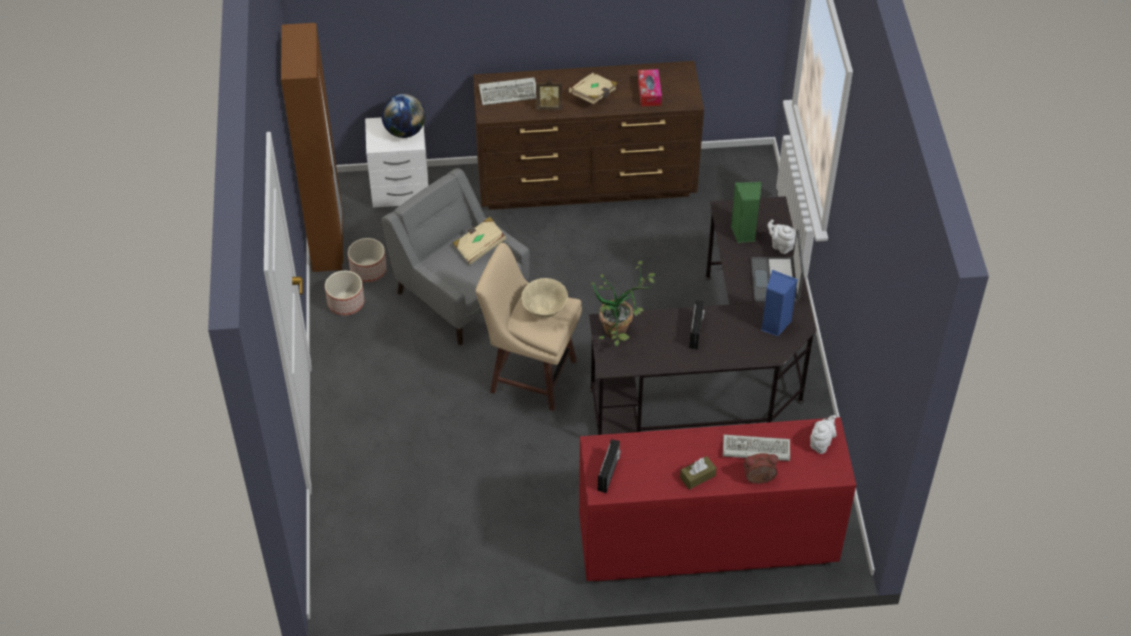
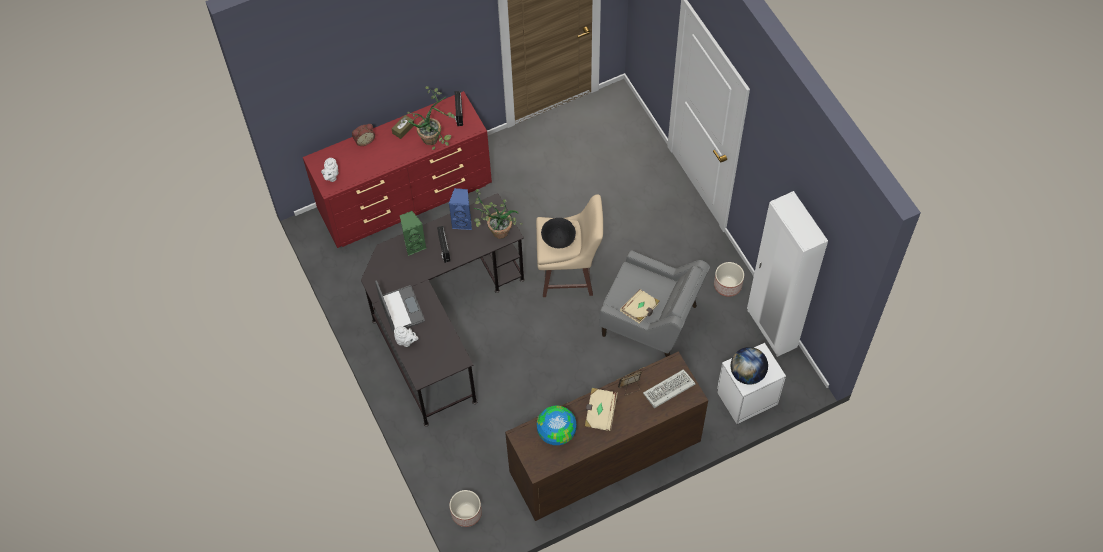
camera: 160 degrees right, 10 degrees up
brown wardrobe [281,23,343,272] -> white wardrobe [747,191,828,357]
planter [348,238,387,282] -> planter moved to [449,490,482,527]
beige bowl [521,278,568,318] -> black bowl [541,218,576,248]
tissue box [638,69,662,106] -> globe [537,405,576,445]
keyboard [723,435,790,461] -> none
green speaker [731,182,761,243] -> green speaker moved to [400,211,426,256]
blue speaker [761,270,798,336] -> blue speaker moved to [449,188,472,230]
none -> potted plant [403,86,455,150]

